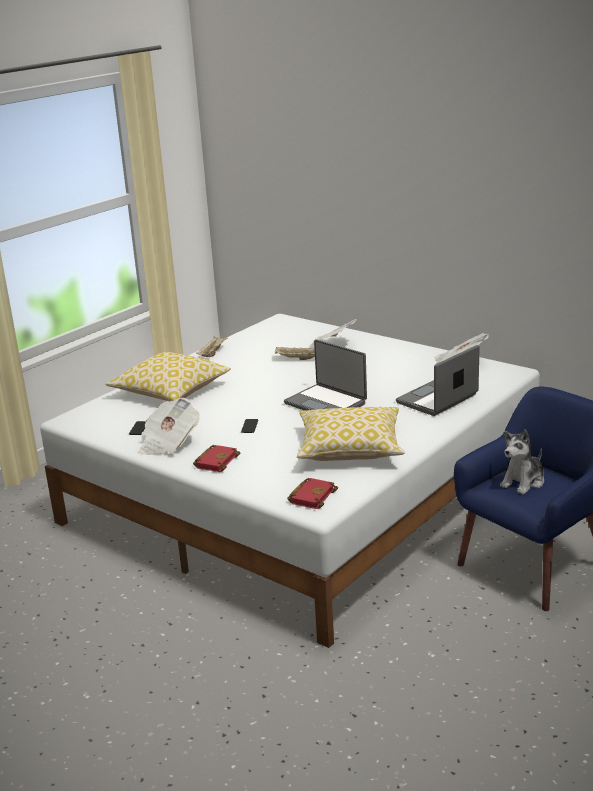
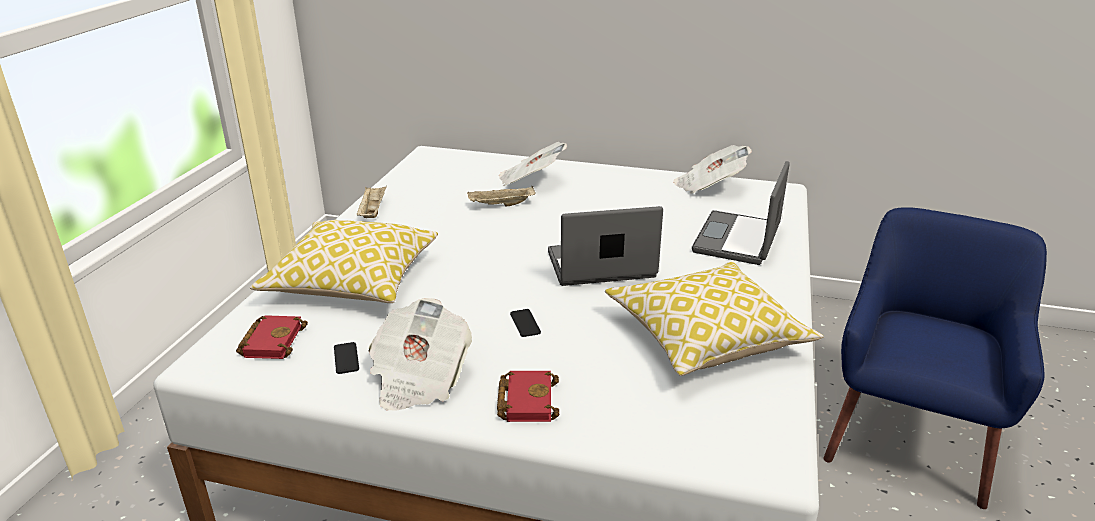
camera: 25 degrees left, 5 degrees up
laptop [284,339,367,411] -> laptop turned 150 degrees clockwise [548,206,663,286]
red book [287,478,338,509] -> red book moved to [236,315,308,359]
plush toy [500,429,544,495] -> none

